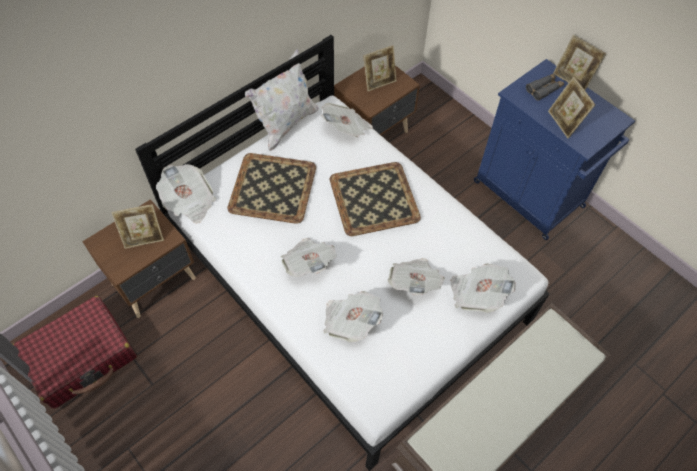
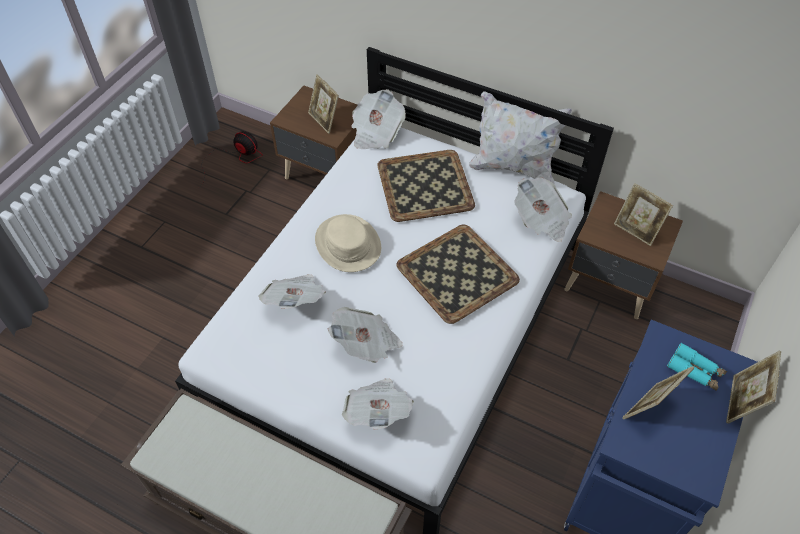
camera: 70 degrees right, 5 degrees down
red suitcase [13,296,137,409] -> fan [198,131,263,188]
newspaper [281,238,337,277] -> beige hat [315,214,381,272]
grey binoculars [526,74,564,101] -> turquoise binoculars [667,343,727,391]

